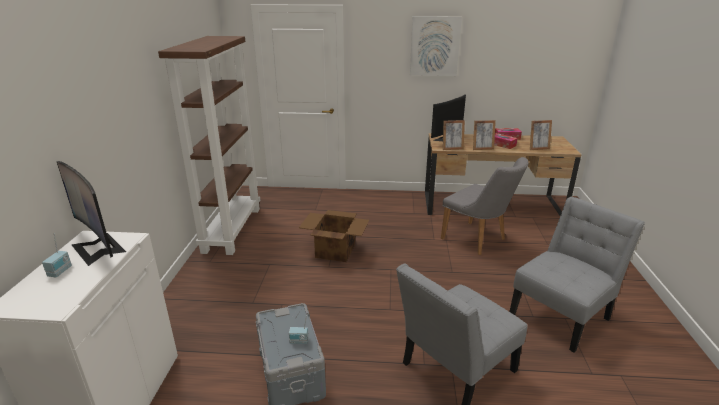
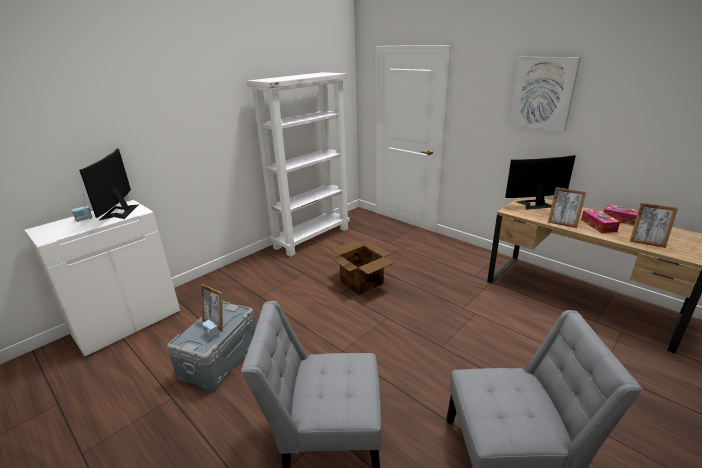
camera: 40 degrees right, 0 degrees up
brown bookcase [158,36,260,255] -> white bookcase [247,72,350,257]
grey chair [441,157,529,255] -> none
picture frame [443,120,465,150] -> picture frame moved to [201,284,223,331]

